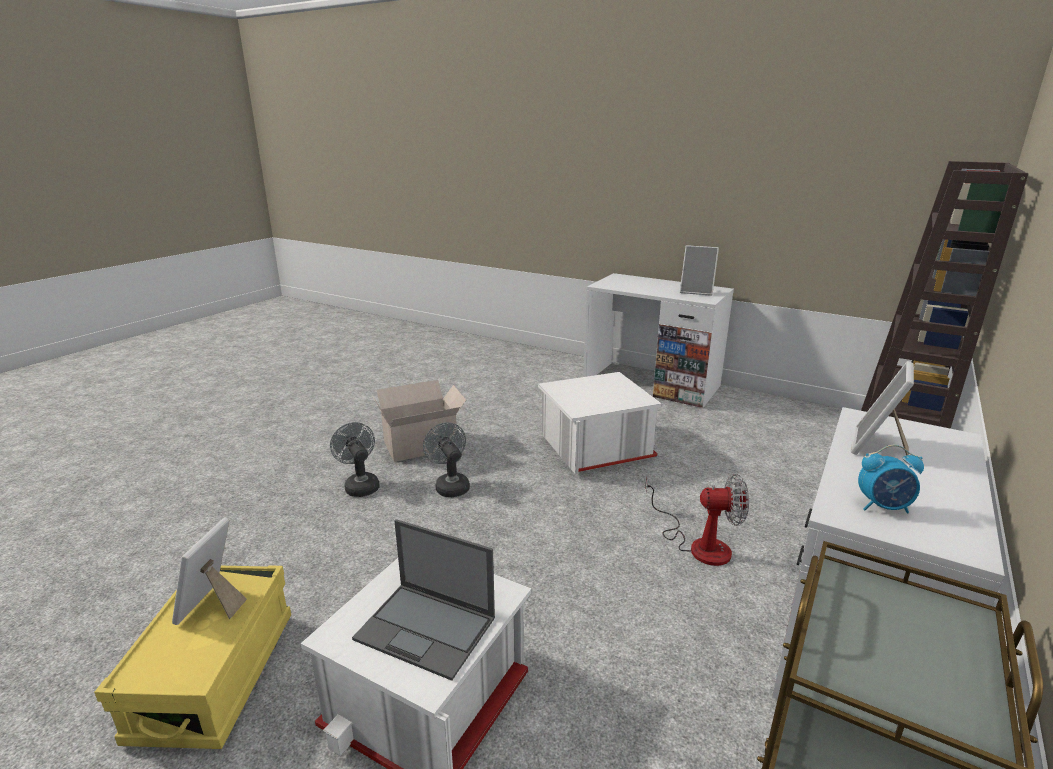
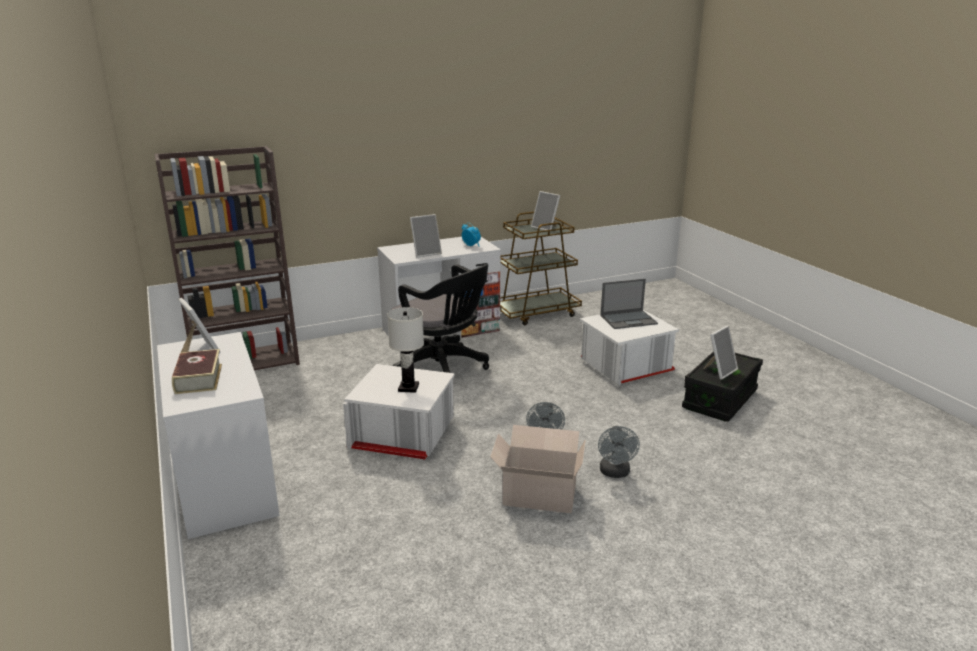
camera: 145 degrees left, 0 degrees up
yellow storage box [94,566,291,749] -> black storage box [682,351,763,422]
laptop [352,519,495,681] -> laptop turned 105 degrees clockwise [601,279,658,329]
fan [645,474,749,566] -> black office chair [391,264,489,373]
none -> book [172,349,222,394]
none -> white table lamp [387,307,424,393]
none -> picture frame [531,191,560,232]

